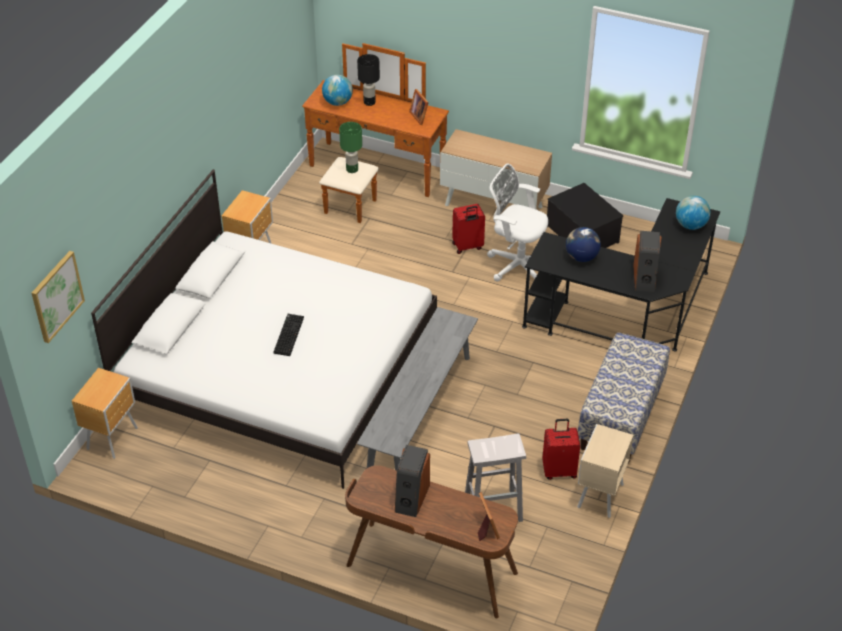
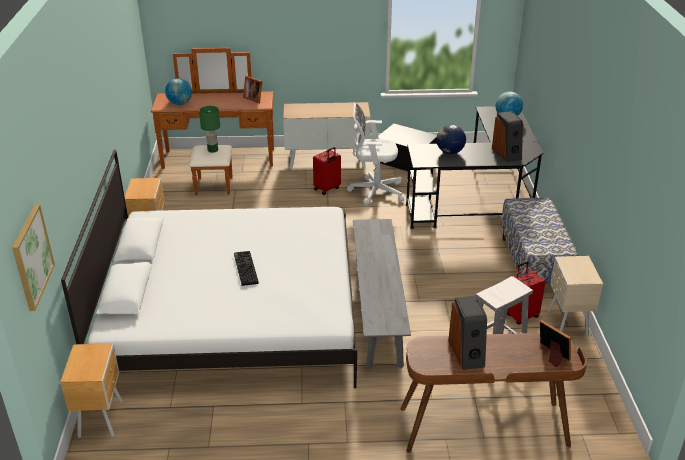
camera: 25 degrees left, 10 degrees down
black table lamp [357,54,380,106] -> none

